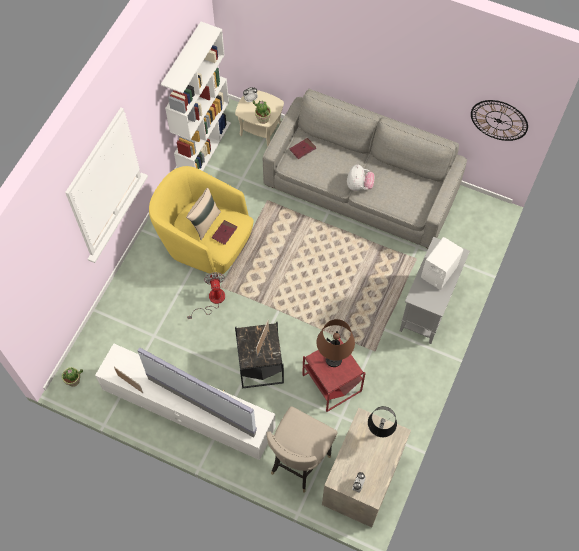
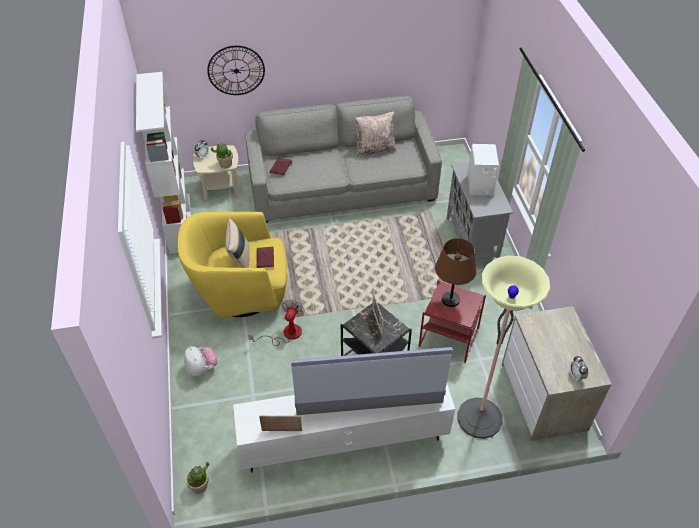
camera: 35 degrees left, 15 degrees down
fan [187,272,225,319] -> fan turned 60 degrees clockwise [248,300,305,346]
beige stool [267,406,338,492] -> floor lamp [458,255,550,439]
plush toy [347,164,374,191] -> plush toy moved to [184,346,218,377]
table lamp [368,406,397,437] -> none
wall clock [471,100,528,141] -> wall clock moved to [207,46,265,95]
none -> beige pillow [355,112,396,156]

